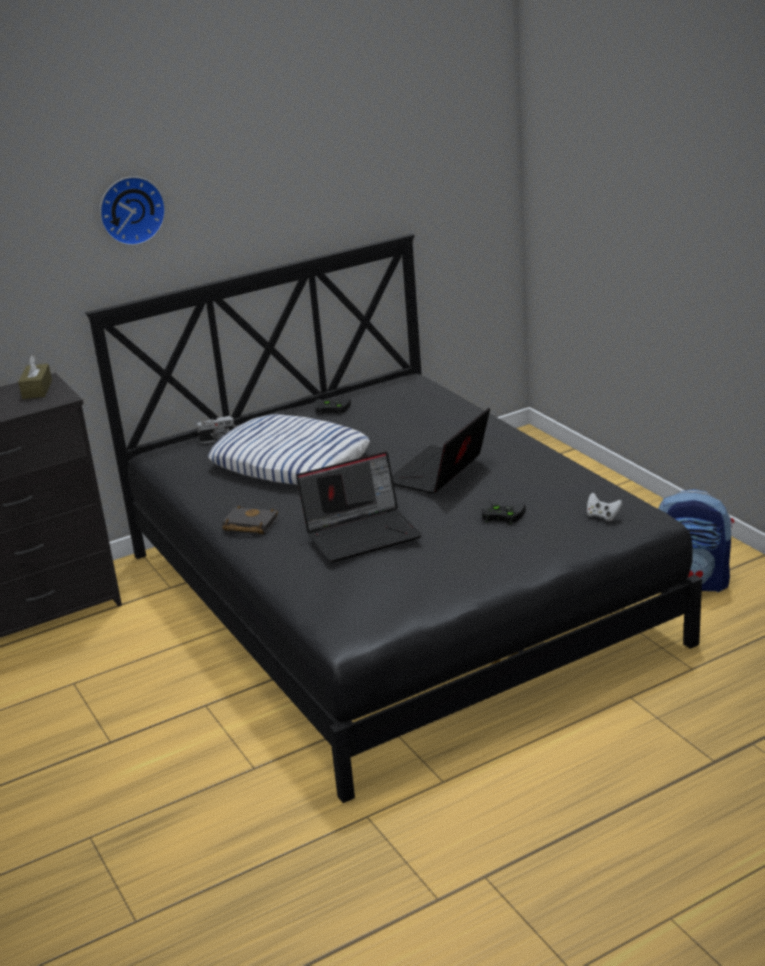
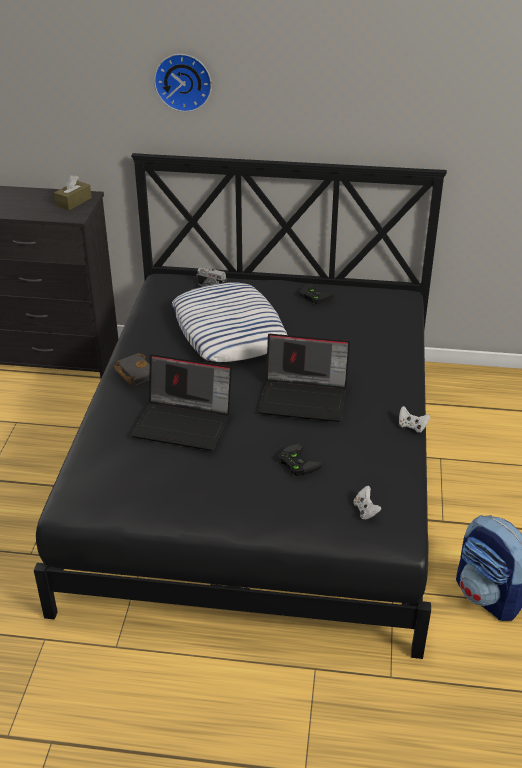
camera: 35 degrees right, 10 degrees up
laptop [392,408,490,494] -> laptop turned 150 degrees counterclockwise [258,334,350,422]
none -> white game controller [399,406,430,433]

